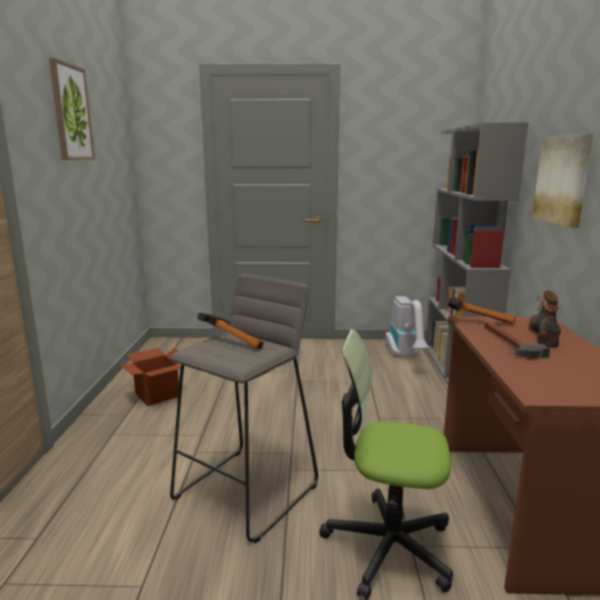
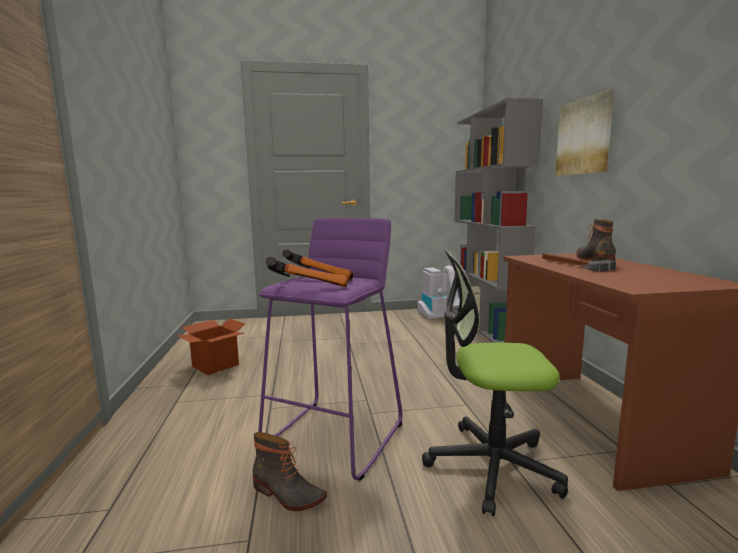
camera: 10 degrees left, 5 degrees down
picture [49,58,95,160] -> none
grey stool [170,274,318,543] -> purple stool [258,218,403,481]
hammer [447,297,516,324] -> hammer moved to [266,257,348,287]
none -> boot [253,432,327,511]

